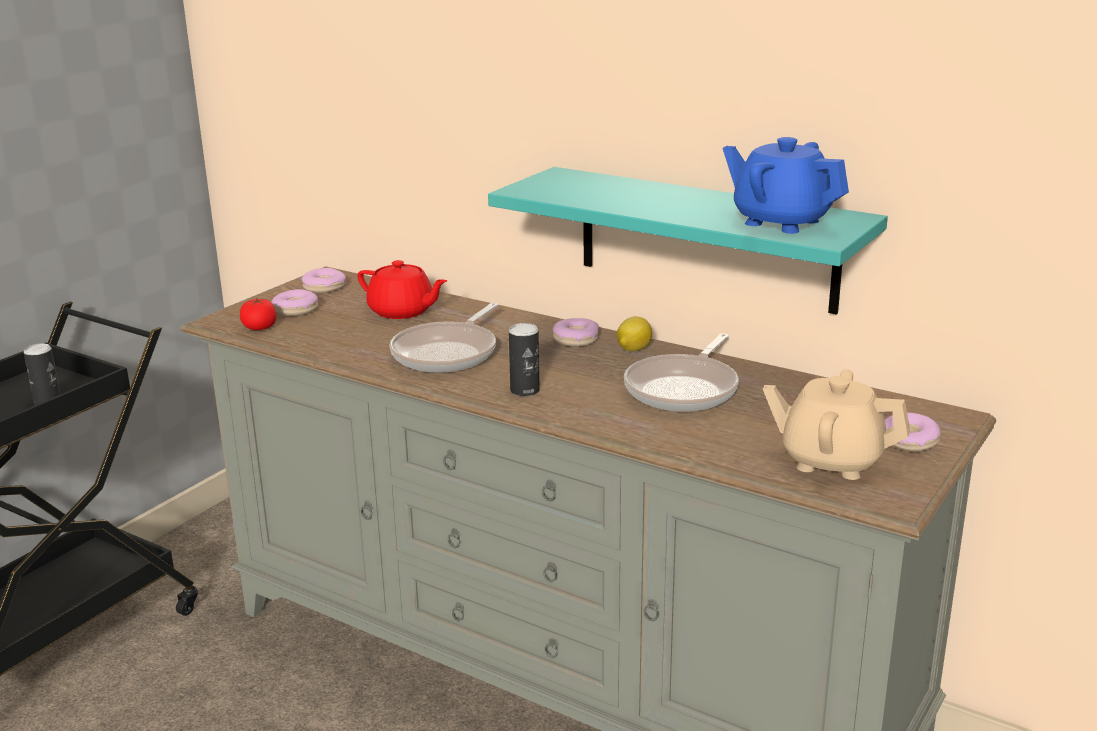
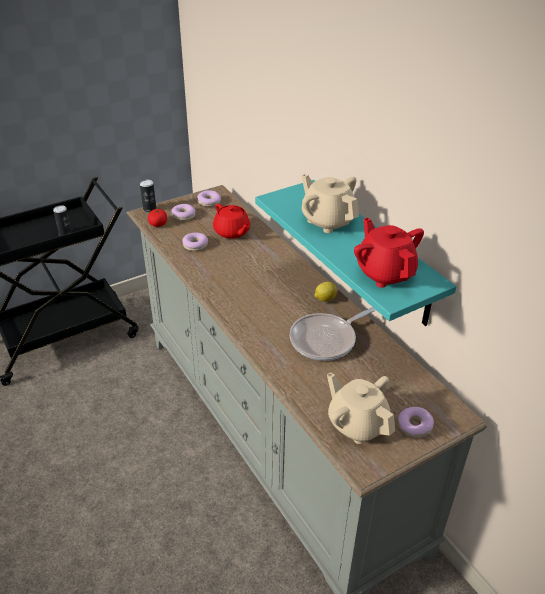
camera: 25 degrees right, 15 degrees up
frying pan [390,303,499,373] -> none
can [509,323,540,396] -> can moved to [140,180,156,212]
donut [553,318,599,347] -> donut moved to [182,233,208,251]
blue teapot [723,137,849,234] -> red teapot [354,218,424,288]
none -> beige teapot [301,174,359,233]

